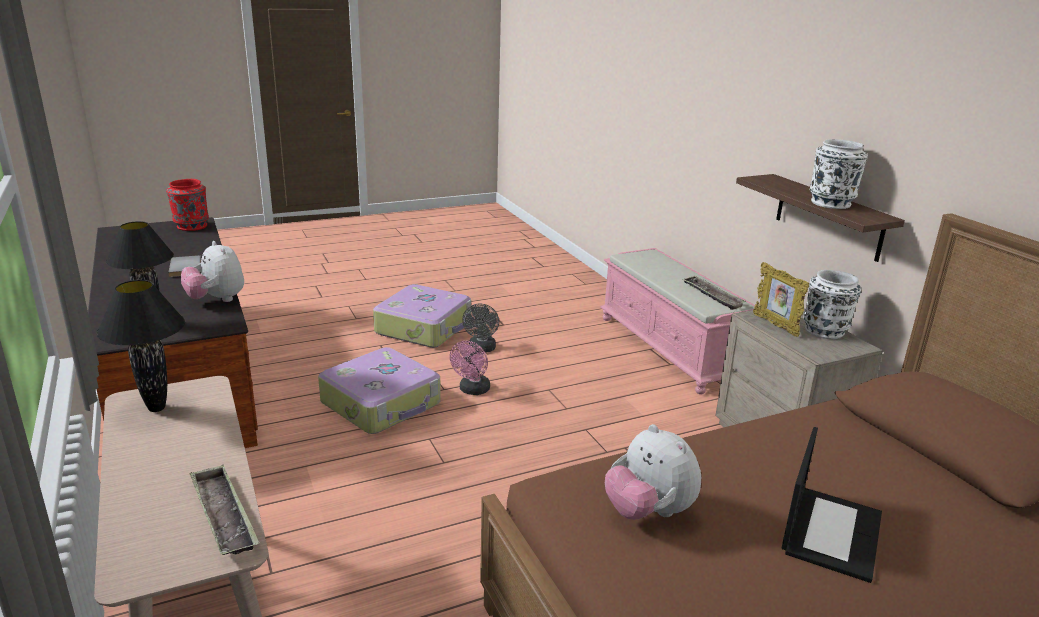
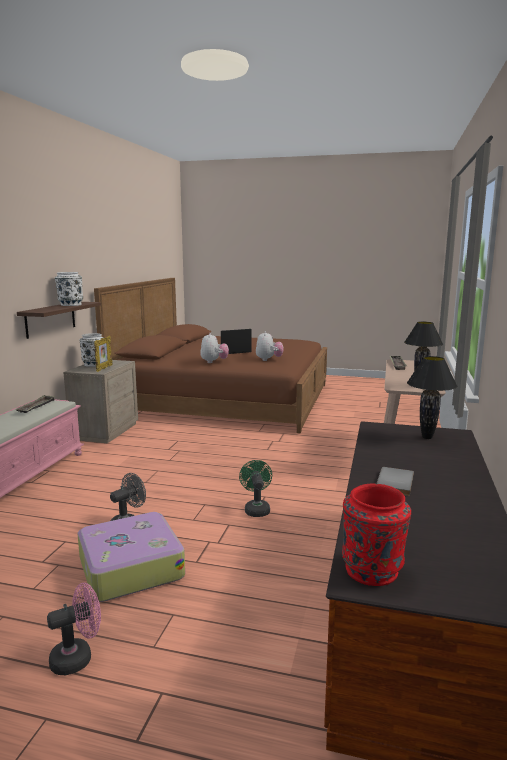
camera: 140 degrees left, 10 degrees down
plush toy [181,241,244,302] -> plush toy moved to [200,333,229,363]
suitcase [318,347,441,434] -> green fan [239,460,272,517]
pink fan [450,341,490,395] -> pink fan moved to [47,583,101,675]

